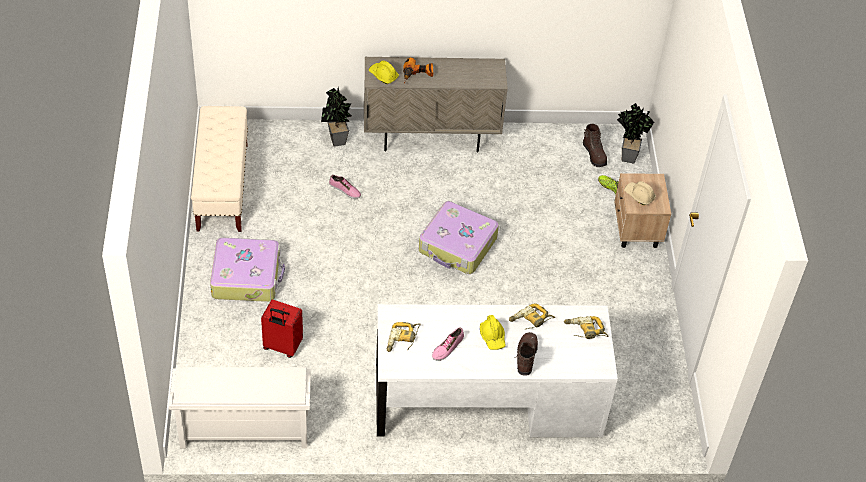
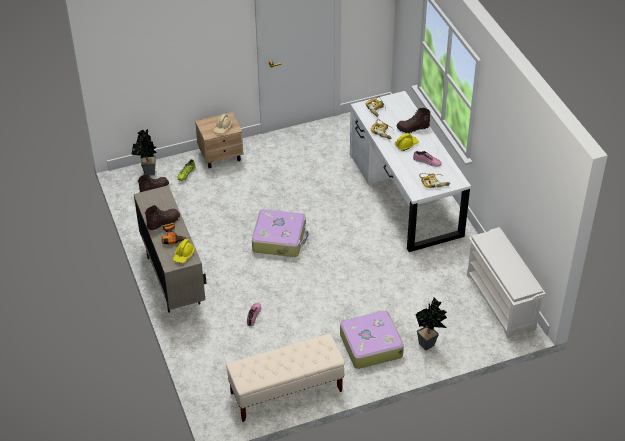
camera: 105 degrees left, 5 degrees down
red suitcase [261,300,303,358] -> none
potted plant [321,87,352,147] -> potted plant moved to [415,298,447,350]
none -> brown boot [145,205,180,230]

